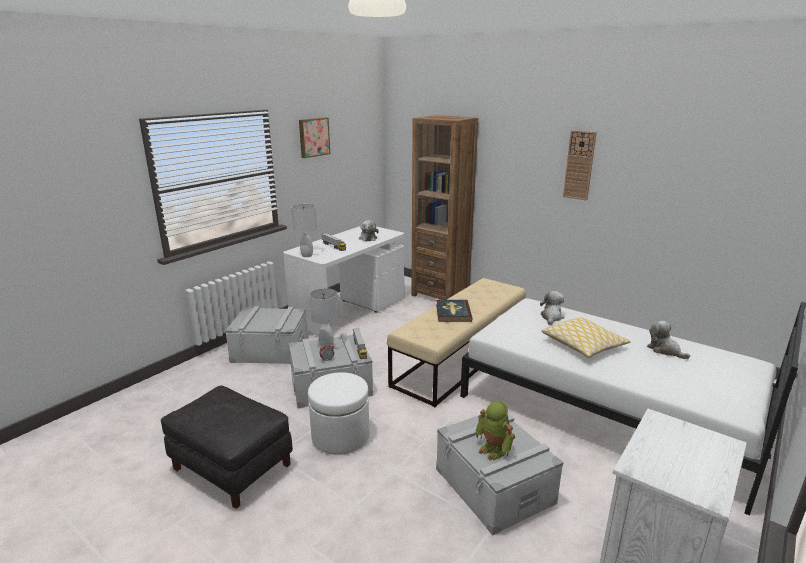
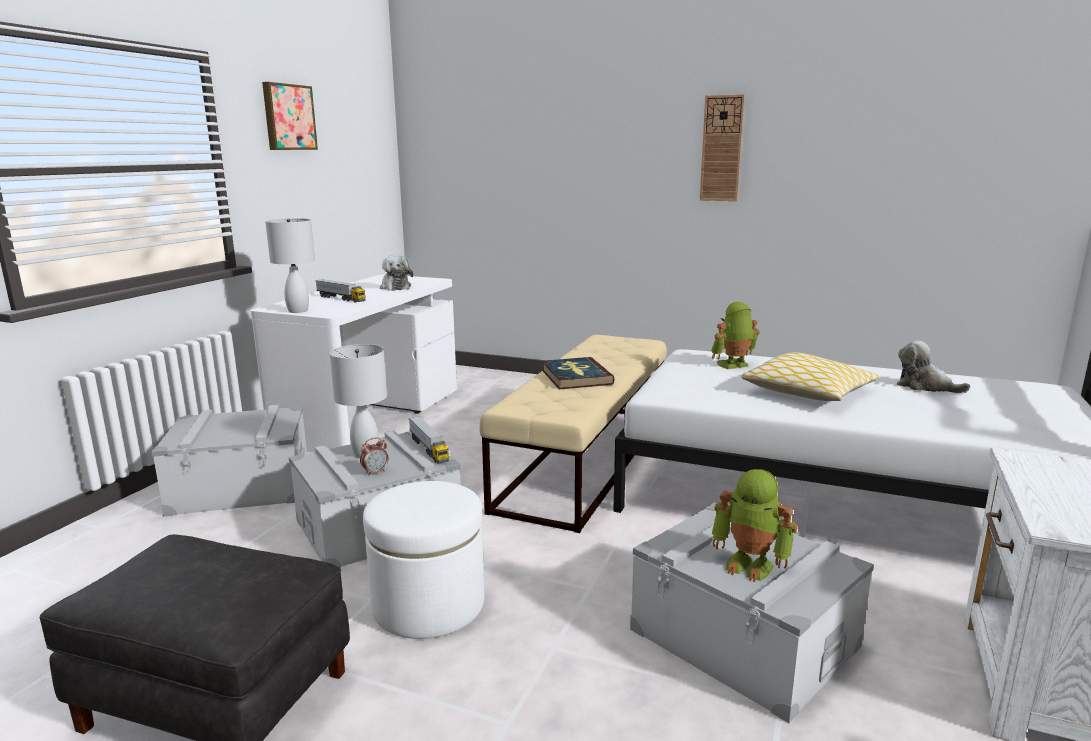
camera: 15 degrees left, 5 degrees down
brown bookcase [411,115,478,300] -> none
plush toy [540,291,564,325] -> toy robot [711,302,760,369]

